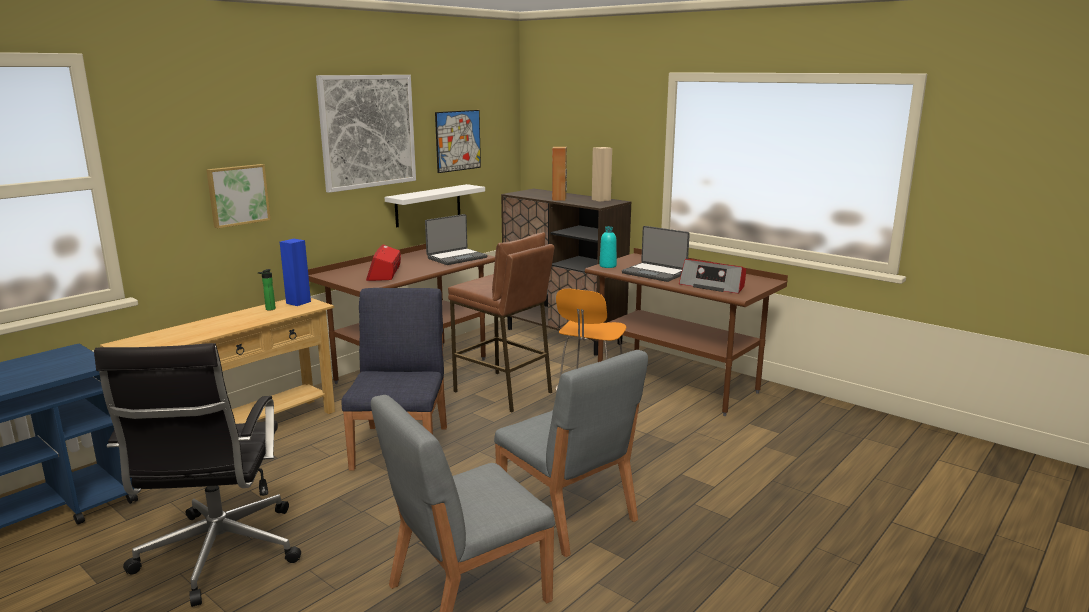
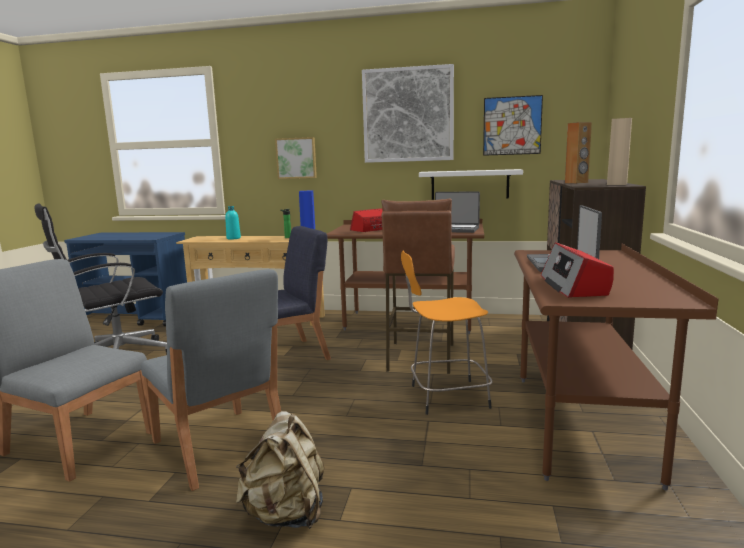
camera: 60 degrees right, 5 degrees down
grey chair [494,350,648,557] -> grey chair turned 60 degrees counterclockwise [141,269,281,491]
turquoise bottle [599,226,617,268] -> turquoise bottle moved to [225,206,241,239]
none -> beige backpack [236,411,324,529]

